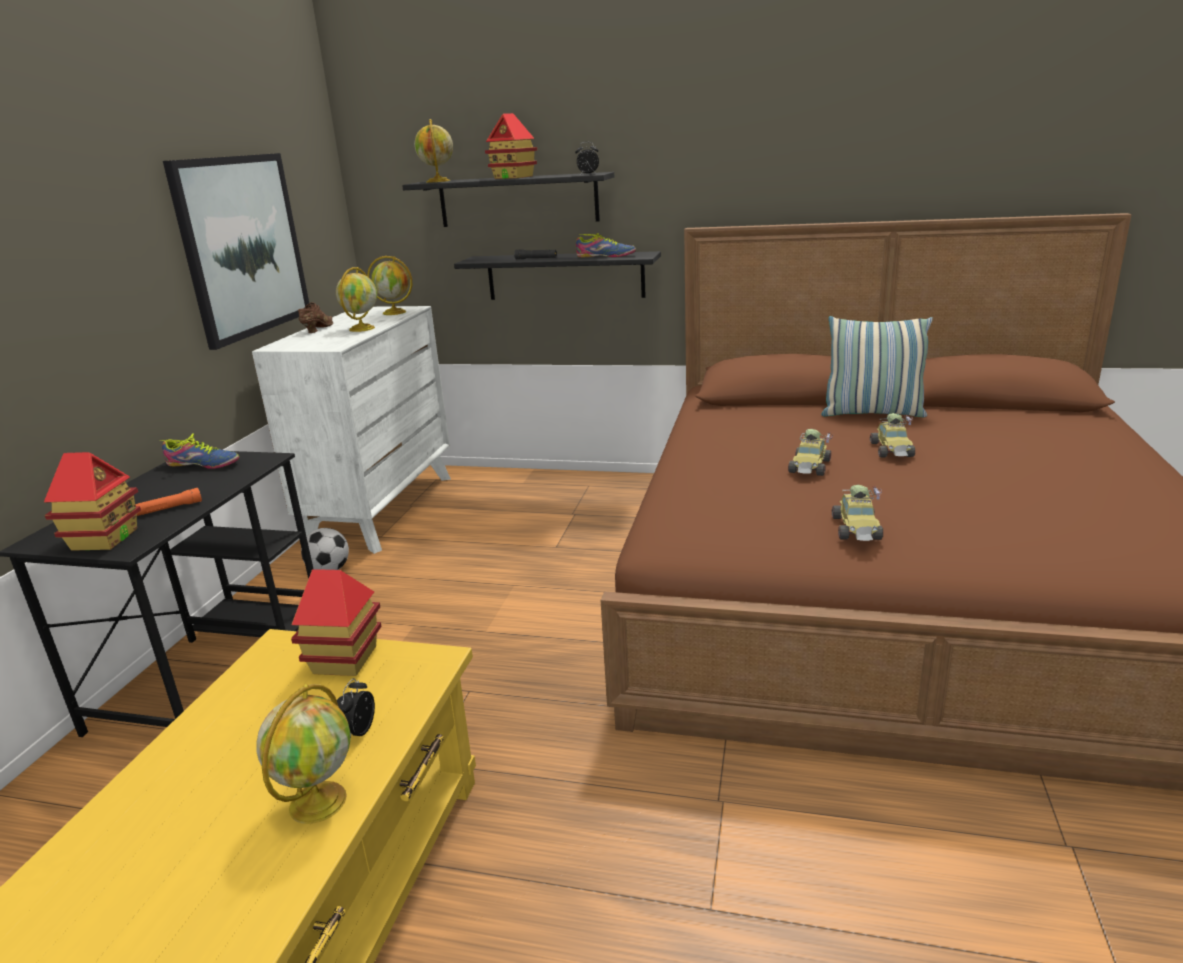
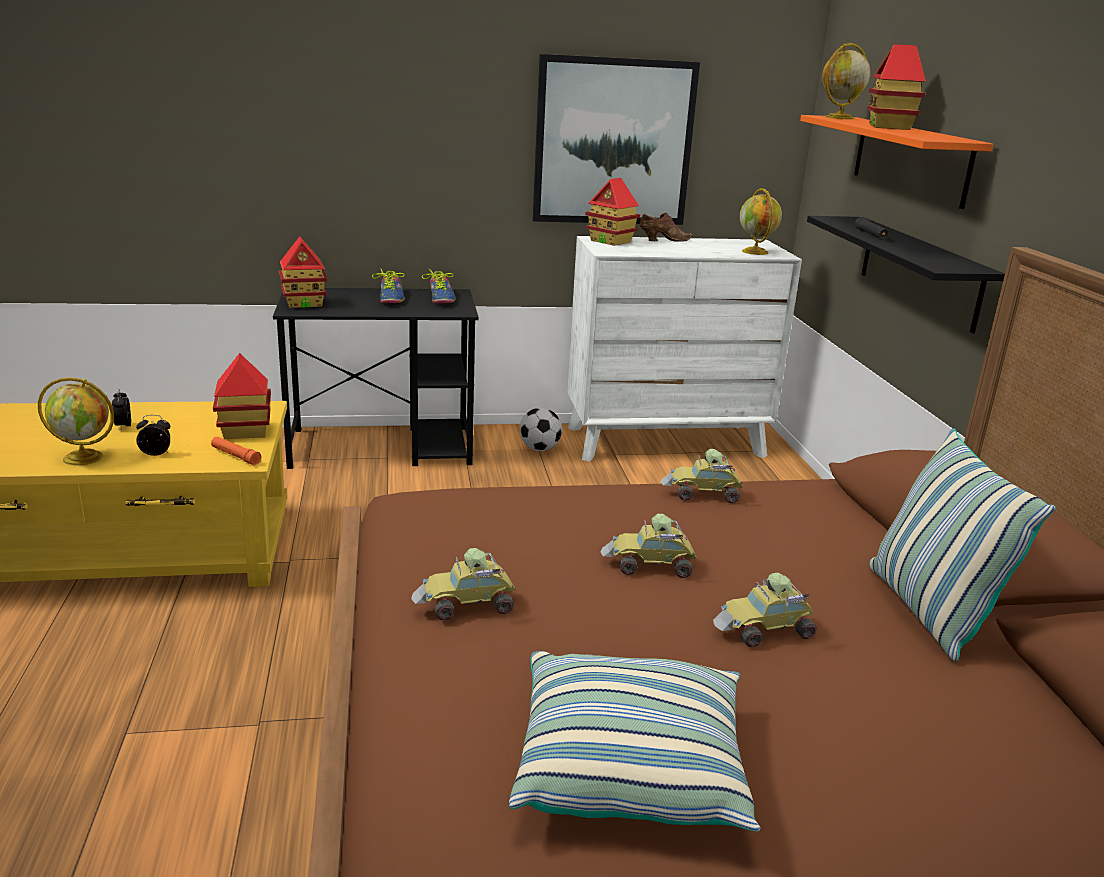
camera: 65 degrees right, 0 degrees up
orange flashlight [135,488,202,516] -> orange flashlight moved to [211,437,261,465]
globe [336,267,377,332] -> none
black shelf [402,172,614,227] -> orange shelf [800,115,993,209]
alarm clock [575,142,599,174] -> alarm clock moved to [112,389,131,431]
shoe [576,233,636,258] -> shoe moved to [372,268,405,303]
none -> pillow [509,651,761,832]
none -> toy house [585,178,640,246]
none -> toy car [661,449,743,503]

